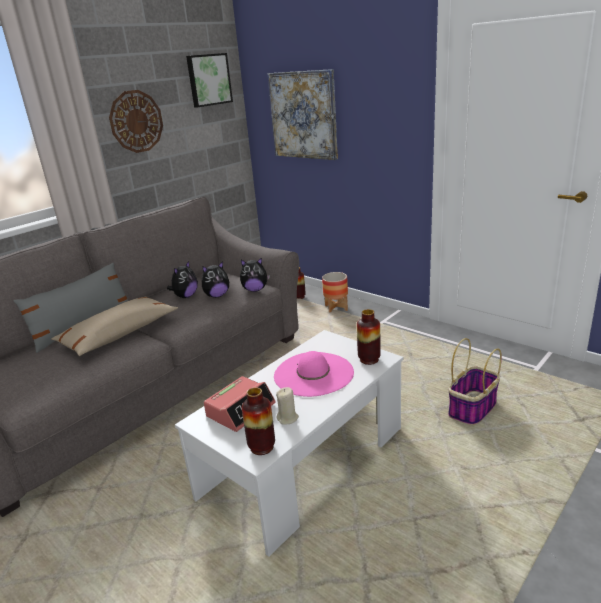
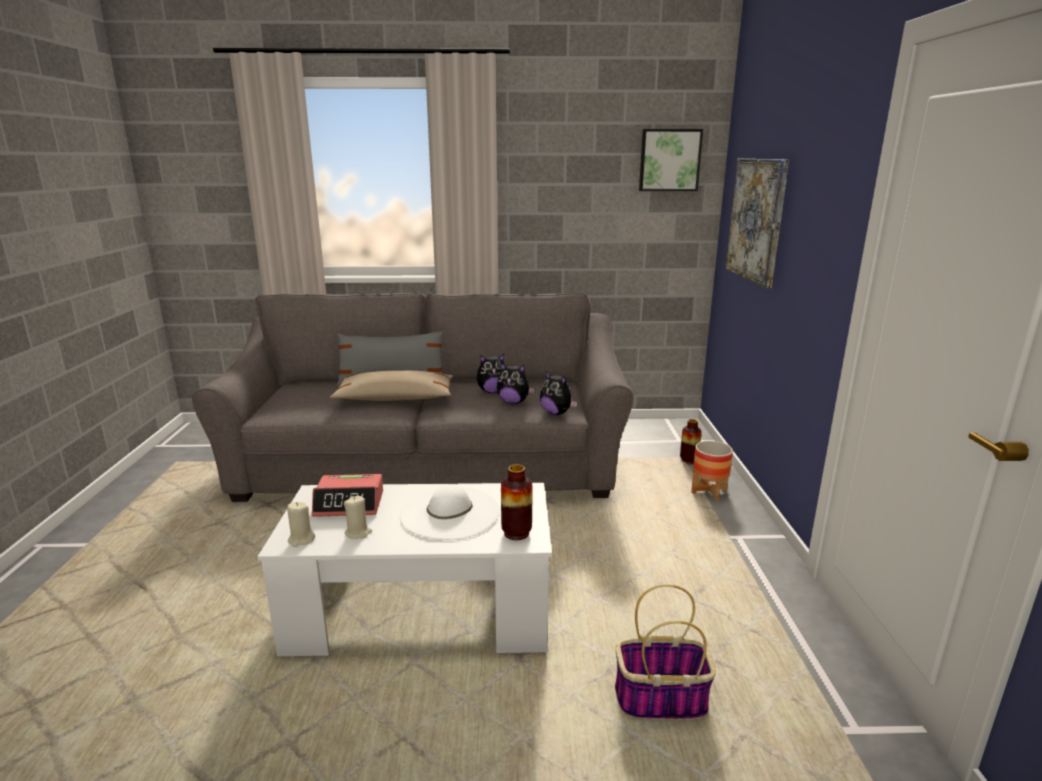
camera: 45 degrees right, 5 degrees down
wall clock [109,90,163,153] -> none
vase [242,387,275,455] -> beige candle [287,502,315,547]
pink hat [274,351,354,397] -> white hat [400,485,500,540]

